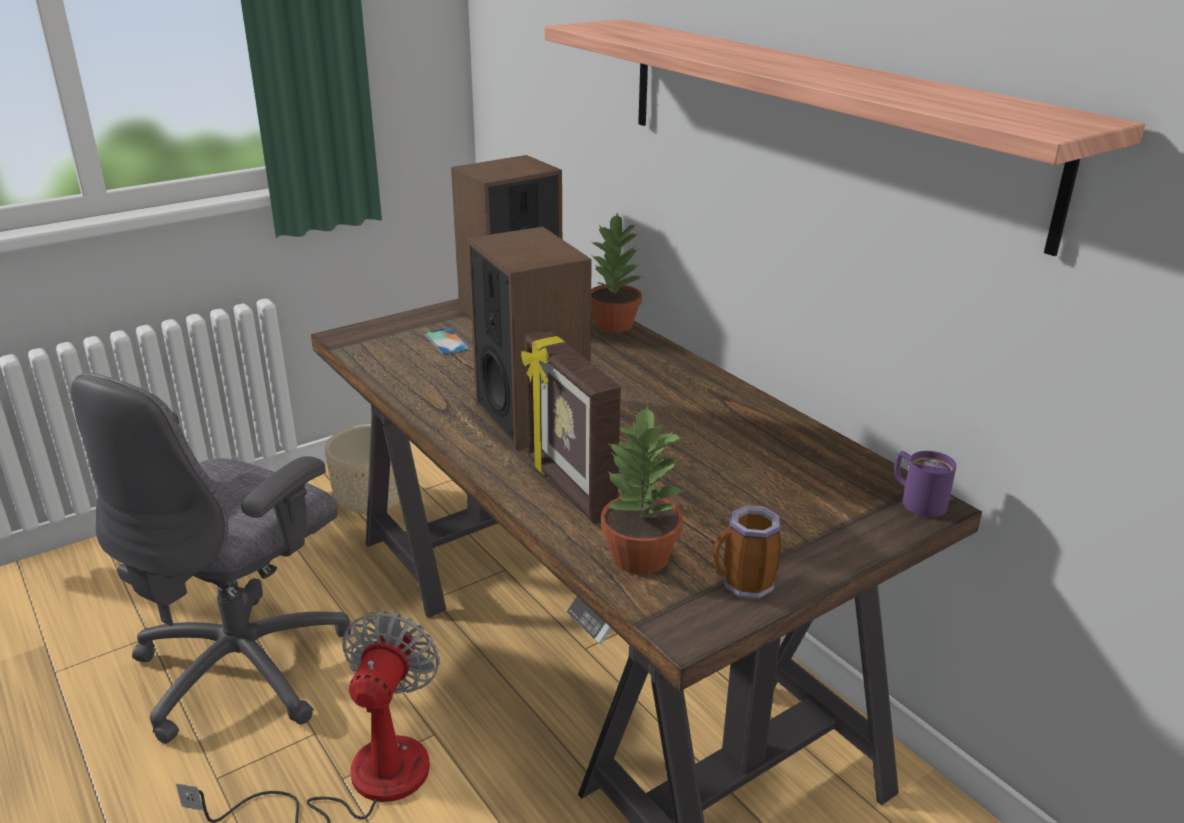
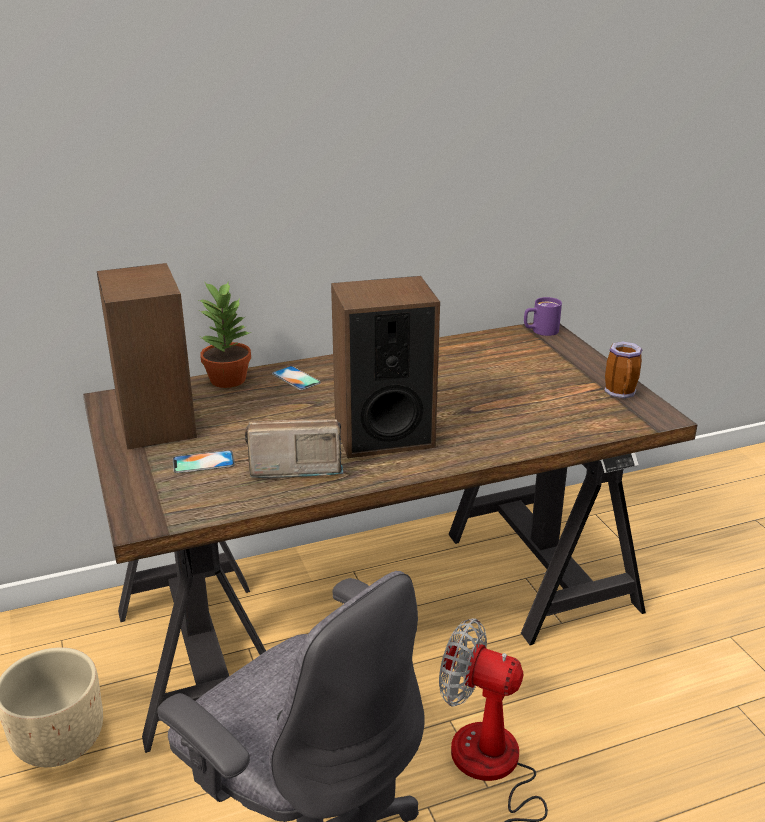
camera: 75 degrees left, 0 degrees up
picture frame [521,329,621,524] -> none
shelf [545,19,1145,256] -> none
potted plant [601,405,685,575] -> none
none -> radio [245,419,344,478]
none -> phone [272,366,321,390]

